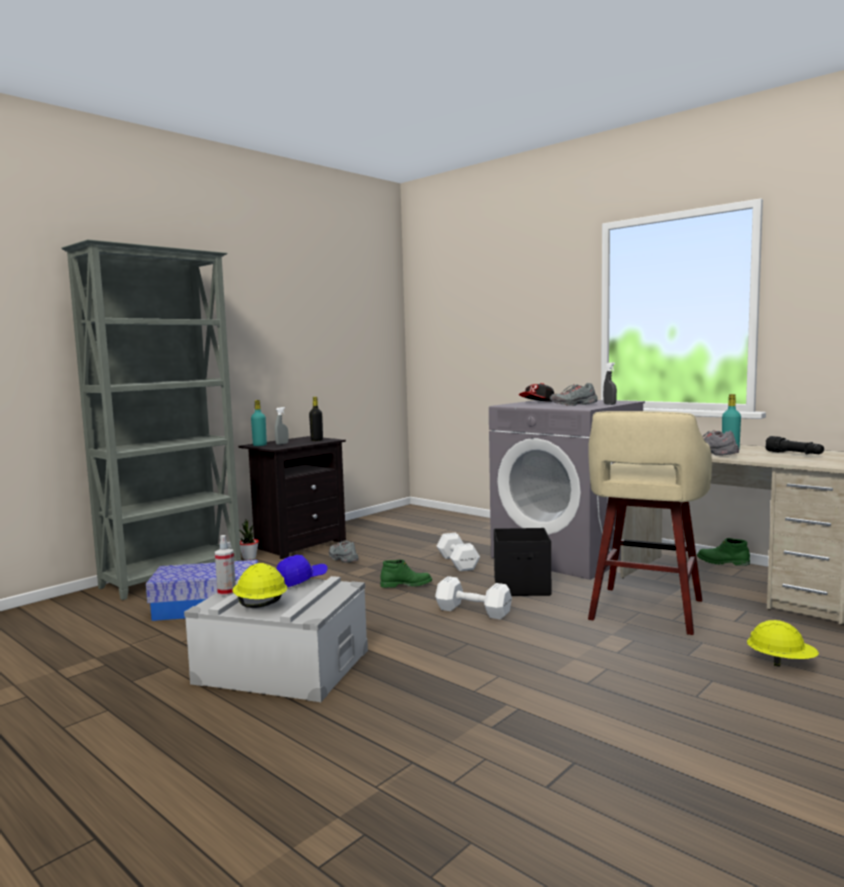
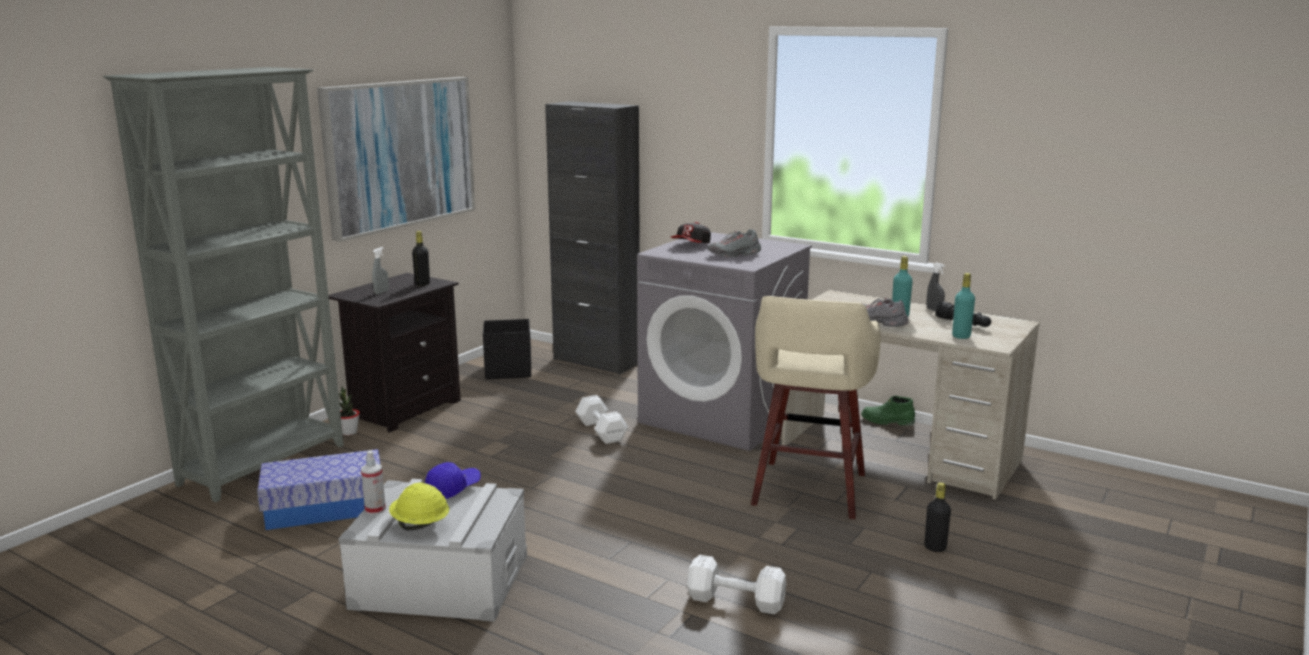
camera: 10 degrees left, 10 degrees up
turquoise bottle [251,400,267,446] -> turquoise bottle moved to [952,273,975,339]
grey shoe [329,540,358,563] -> none
green boot [380,559,432,588] -> none
white dumbbell [435,576,512,619] -> white dumbbell moved to [687,555,786,614]
black storage box [494,528,551,596] -> black storage box moved to [483,319,531,379]
grey spray bottle [603,363,617,405] -> grey spray bottle moved to [926,262,945,312]
yellow hard hat [747,620,819,667] -> black bottle [924,482,951,552]
none -> picture [317,77,475,242]
none -> black cabinet [545,101,640,375]

